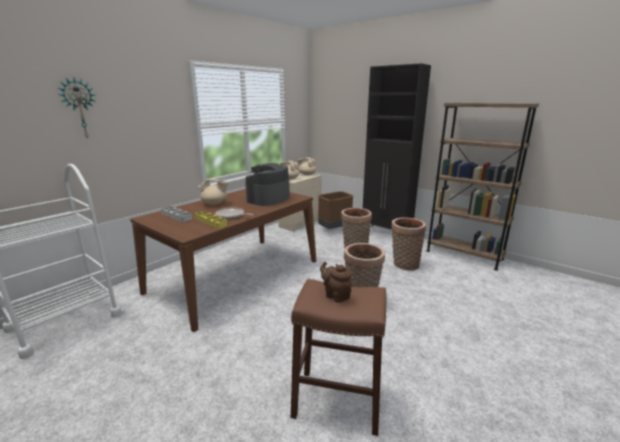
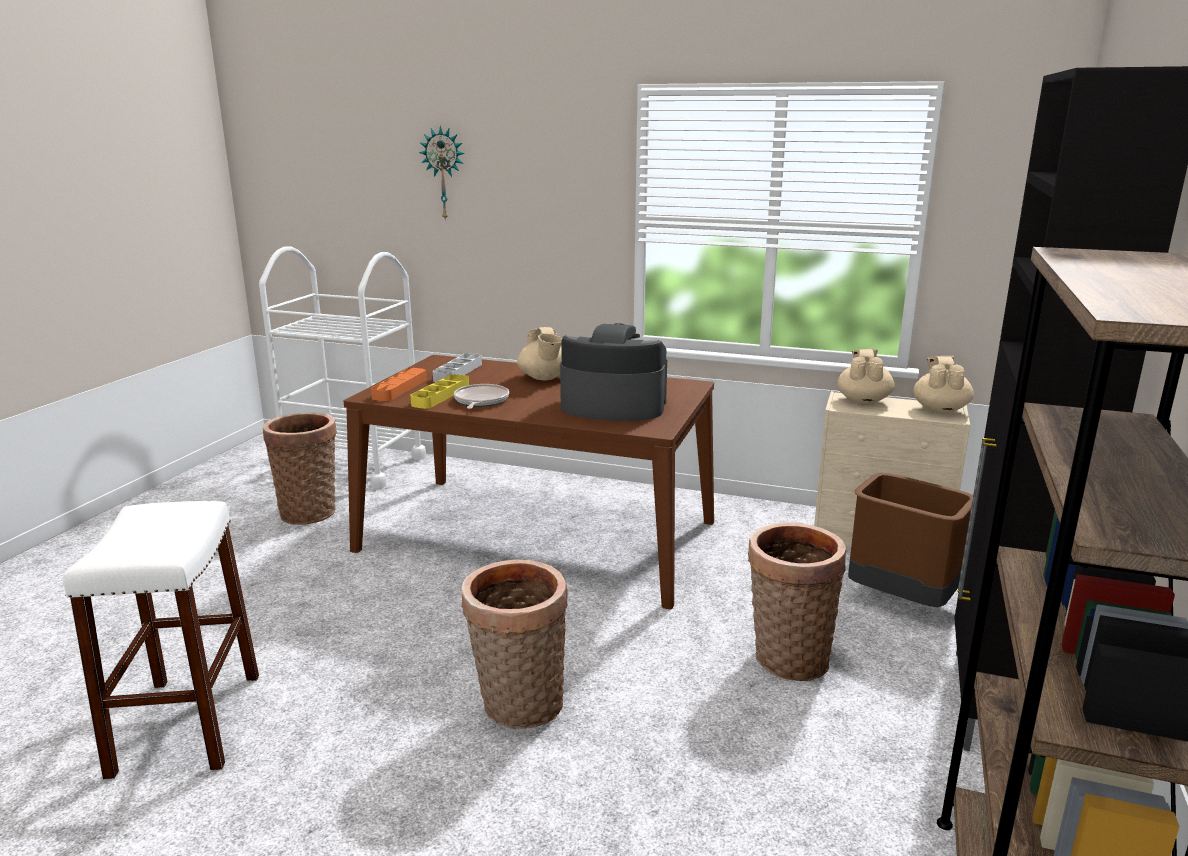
camera: 70 degrees right, 0 degrees up
brown stool [291,279,386,436] -> white stool [63,501,259,780]
brown teapot [320,262,352,303] -> none
basket [391,217,426,271] -> basket moved to [263,413,337,525]
none -> orange tray [371,368,427,401]

